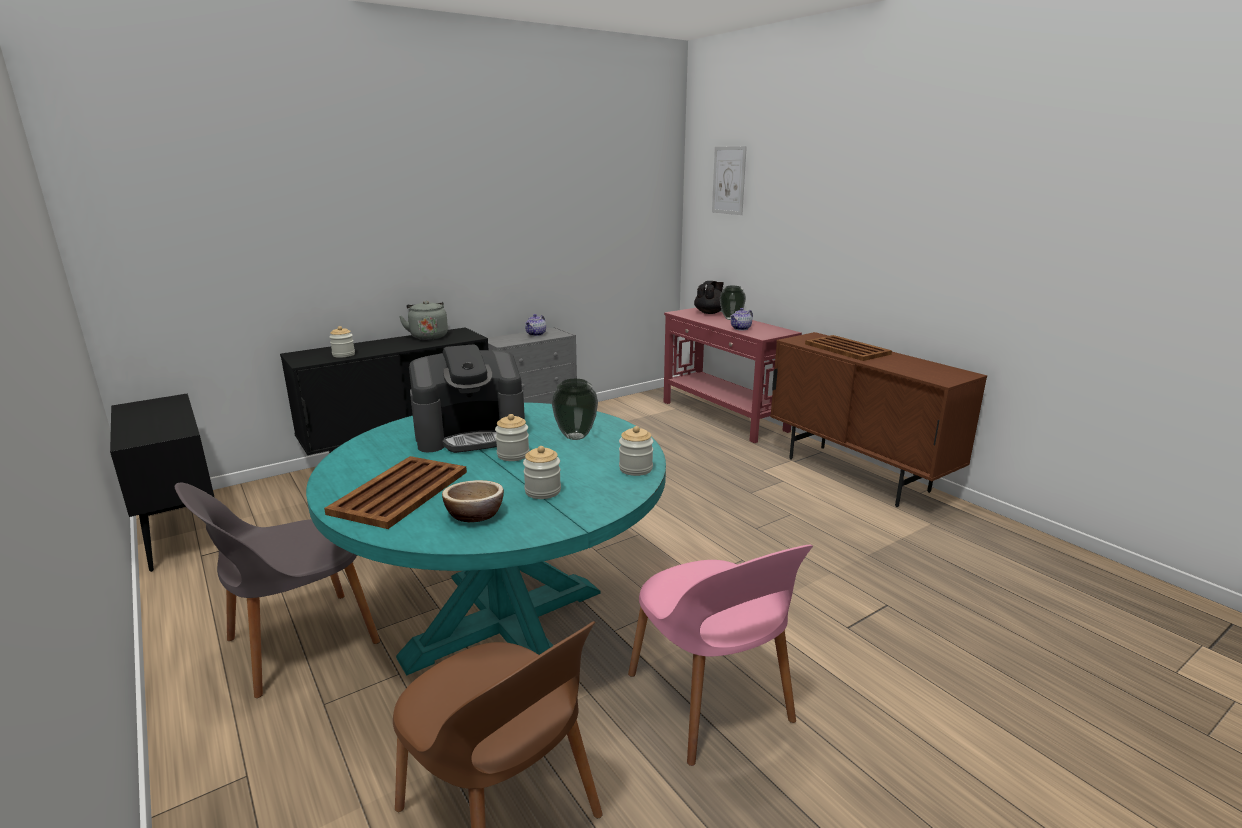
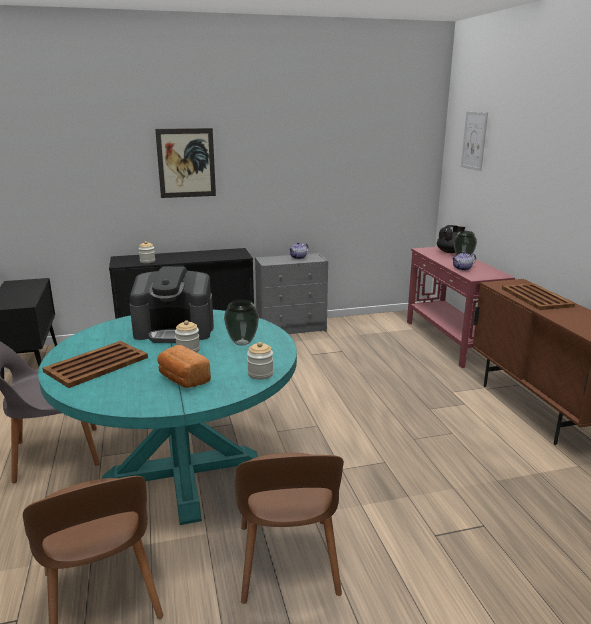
camera: 20 degrees right, 0 degrees up
grey kettle [399,301,448,340] -> none
bowl [442,480,504,522] -> none
jar [523,446,561,499] -> bread [157,345,211,388]
pink chair [628,545,813,766] -> brown chair [235,453,344,604]
none -> picture [155,128,216,198]

